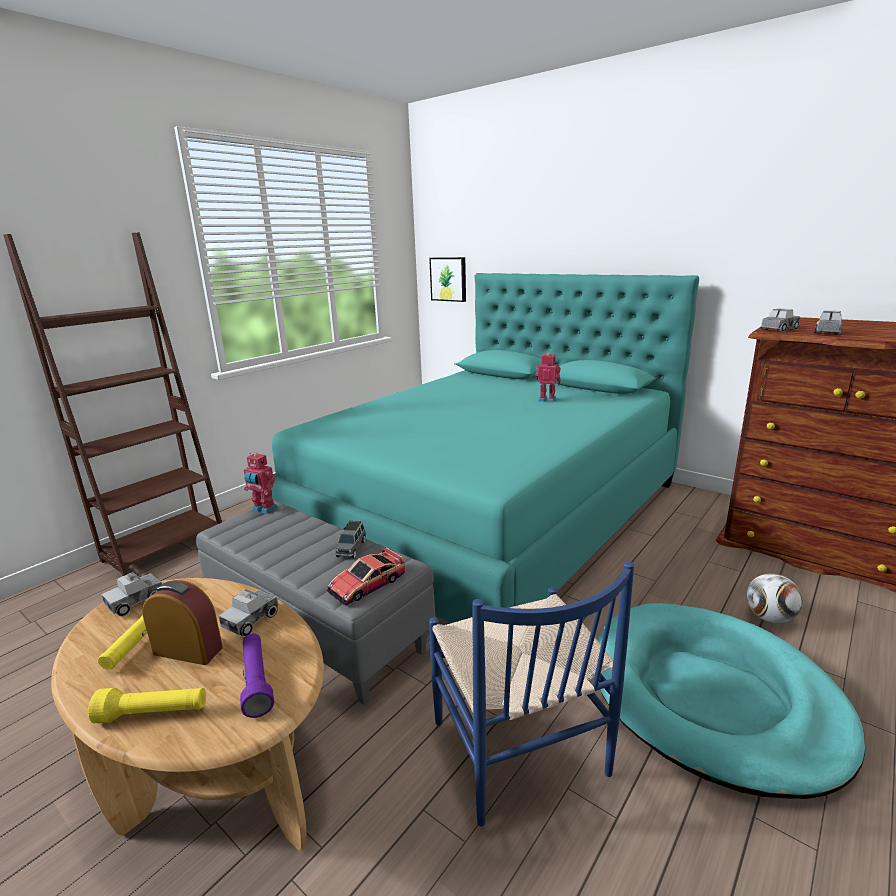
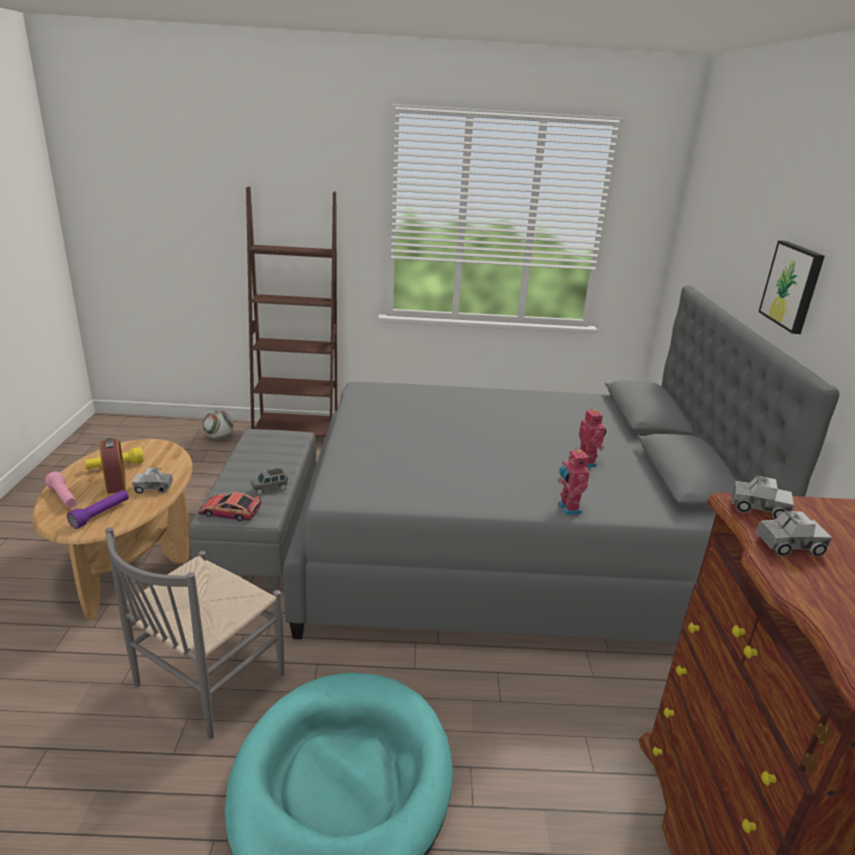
camera: 50 degrees right, 5 degrees up
yellow flashlight [88,688,206,723] -> pink flashlight [45,472,77,508]
toy truck [101,572,162,616] -> none
toy robot [243,453,277,514] -> toy robot moved to [558,447,590,515]
turquoise bed [272,273,699,623] -> grey bed [283,285,839,642]
picture [429,257,466,302] -> picture moved to [758,240,825,334]
blue chair [429,562,634,827] -> grey chair [105,527,284,739]
football [746,573,803,624] -> football moved to [202,410,234,440]

